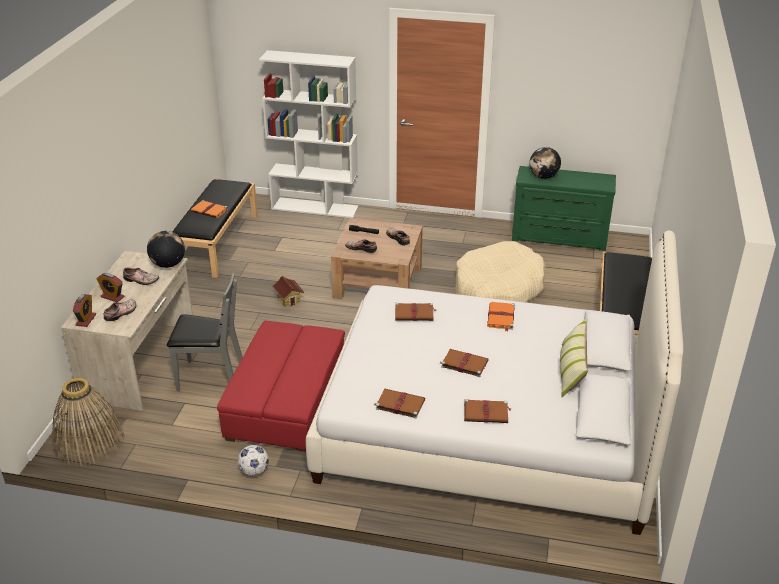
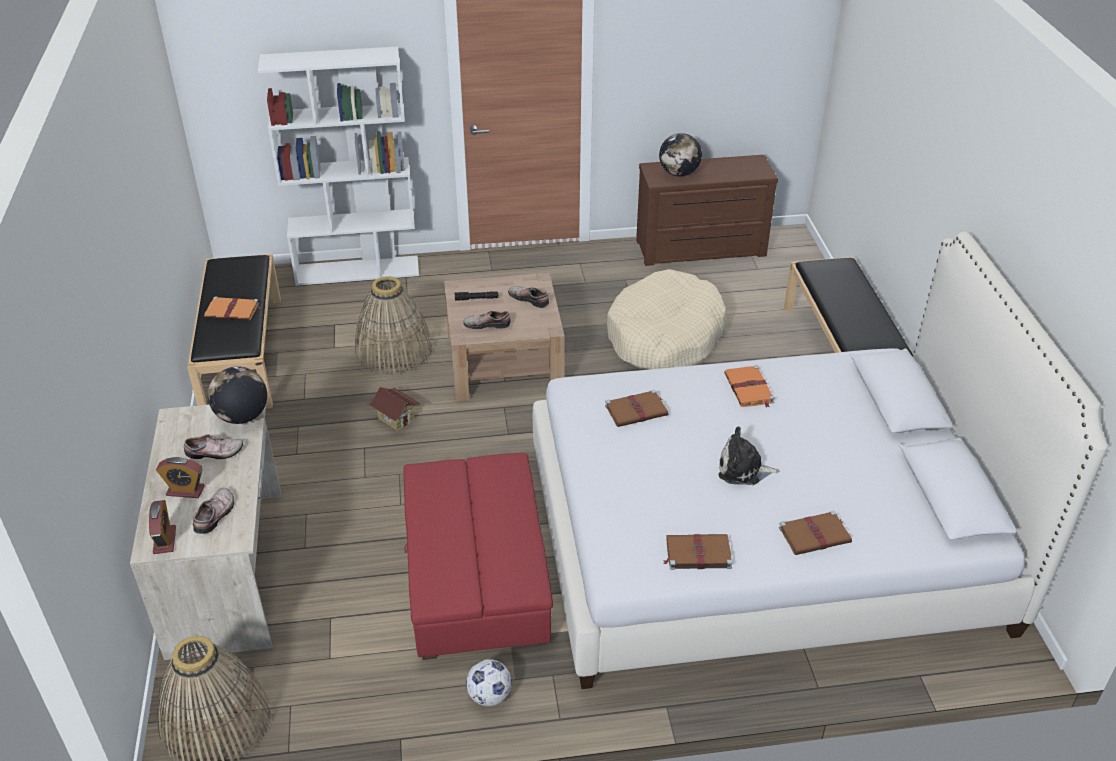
camera: 20 degrees left, 5 degrees up
grey chair [167,273,243,391] -> none
brown book [440,349,489,377] -> plush toy [719,427,780,485]
green dresser [512,166,616,251] -> brown dresser [636,155,778,266]
pillow [560,318,588,397] -> none
none -> basket [355,276,432,375]

